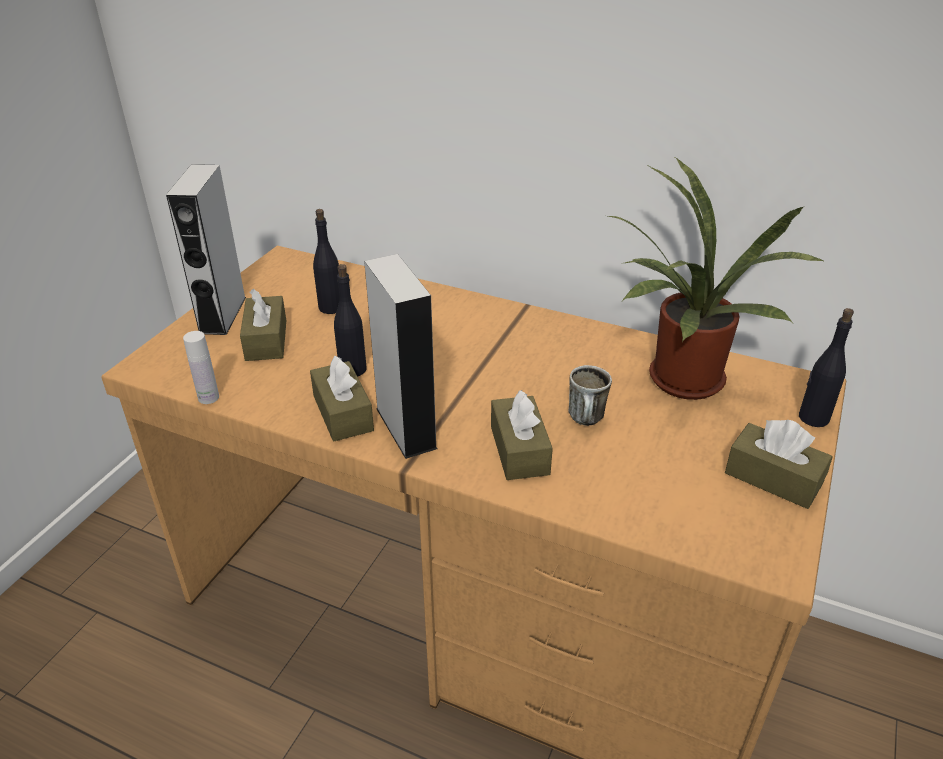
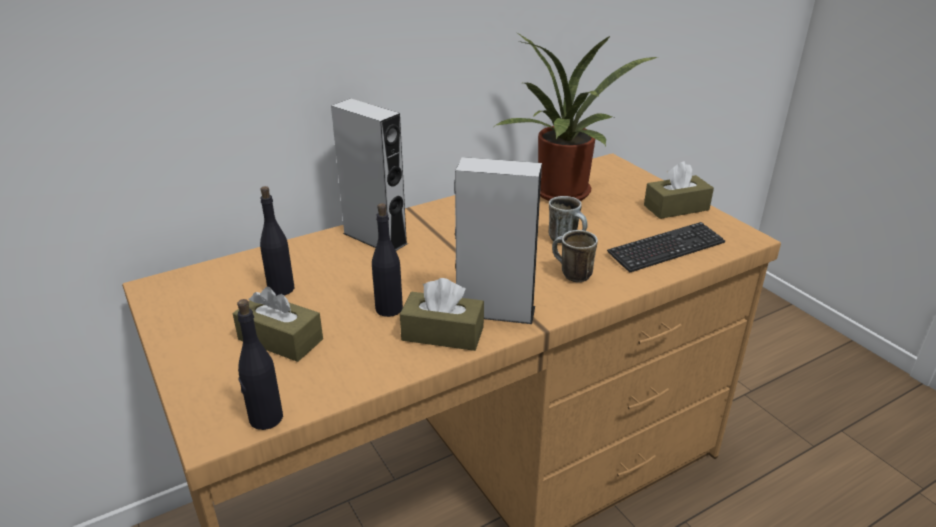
camera: 55 degrees left, 5 degrees down
grey speaker [166,164,246,335] -> grey speaker moved to [331,99,408,251]
white bottle [183,331,219,404] -> none
brown tissue box [491,390,553,480] -> mug [552,230,598,282]
black bottle [799,308,854,427] -> black bottle moved to [237,299,283,430]
none -> keyboard [607,222,725,273]

